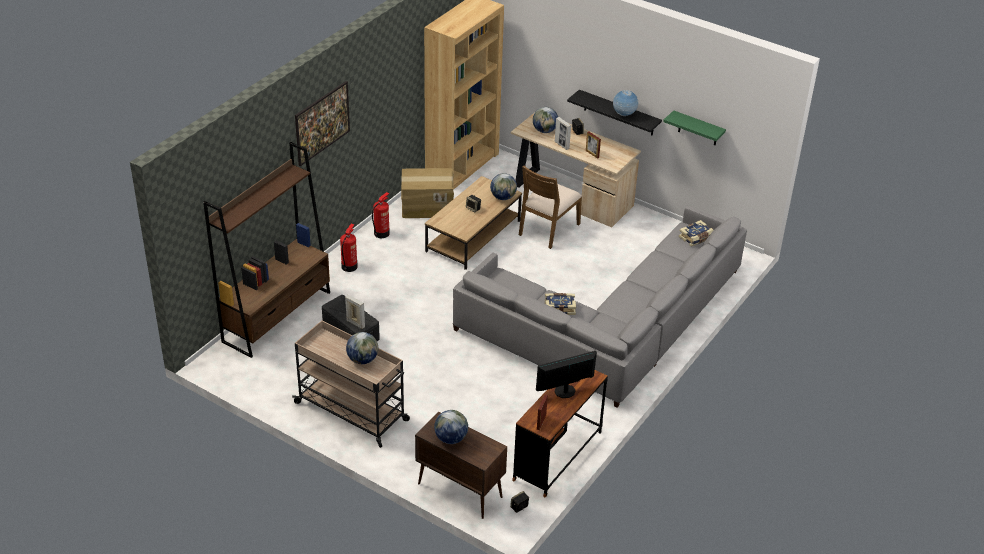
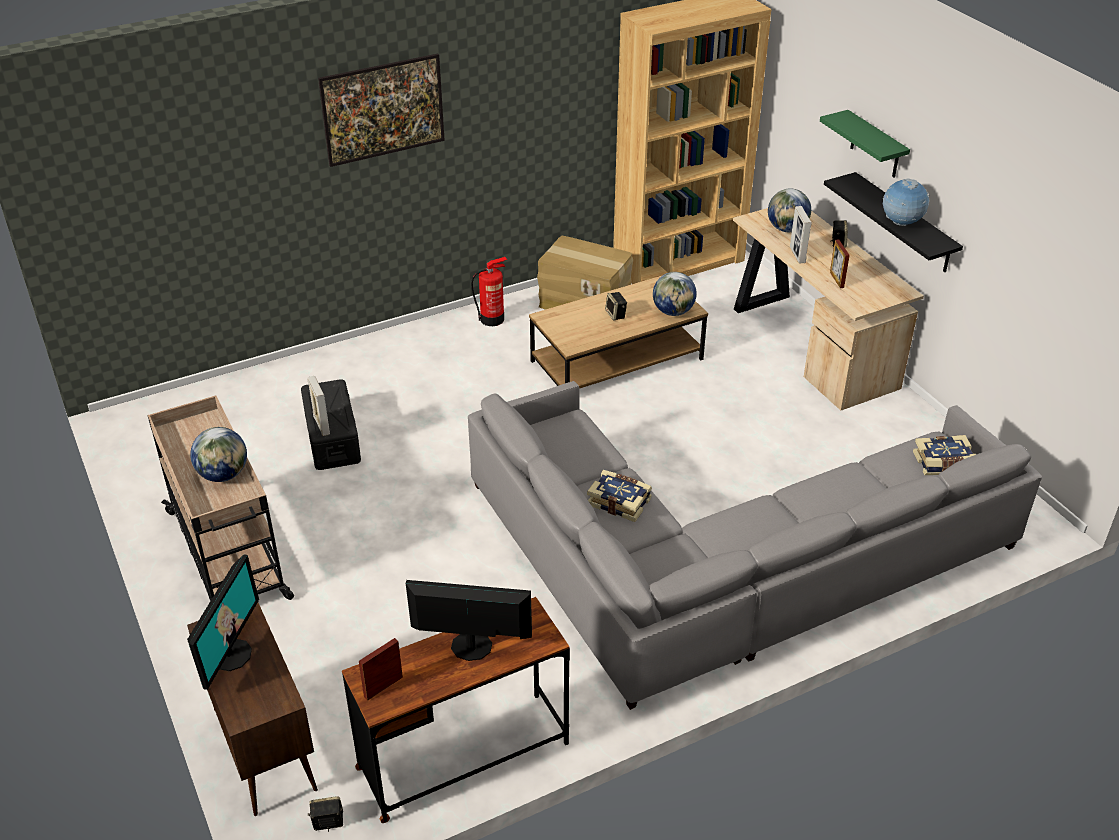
camera: 30 degrees right, 0 degrees up
brown bookcase [203,142,330,358] -> none
fire extinguisher [340,224,358,272] -> none
globe [434,410,468,444] -> monitor [187,554,259,690]
brown chair [519,165,582,249] -> none
green shelf [663,110,726,145] -> green shelf moved to [820,110,910,178]

